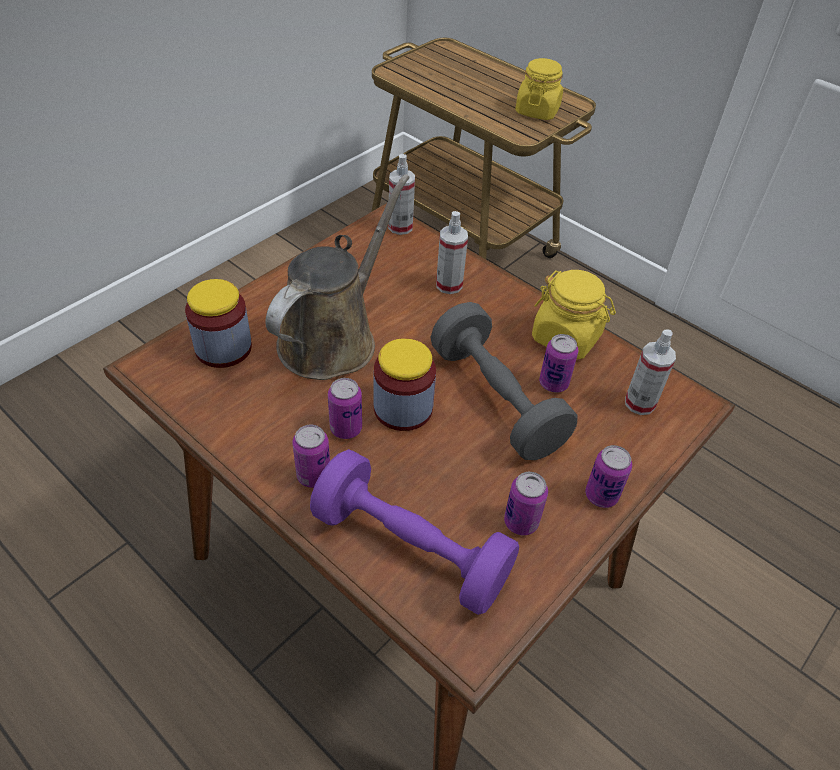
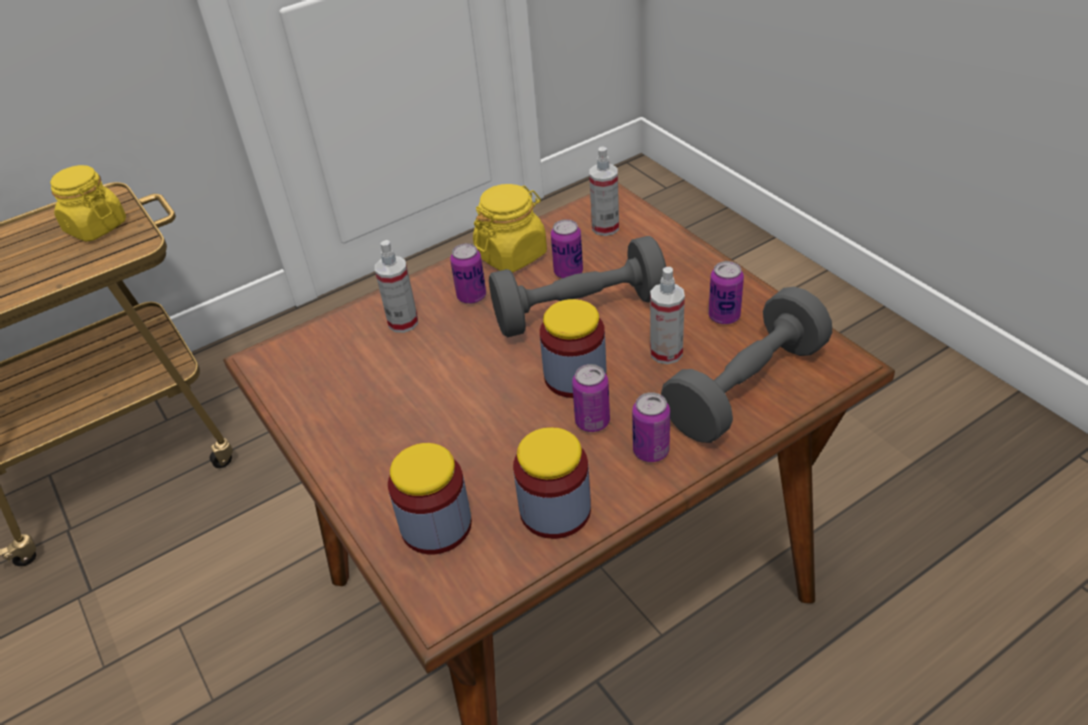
camera: 70 degrees left, 5 degrees down
brown watering can [265,174,409,380] -> none
purple dumbbell [310,449,519,615] -> grey dumbbell [661,287,832,443]
spray bottle [388,154,415,235] -> spray bottle moved to [650,267,685,364]
can [585,445,632,508] -> can moved to [450,243,486,304]
none -> jar [513,427,591,539]

